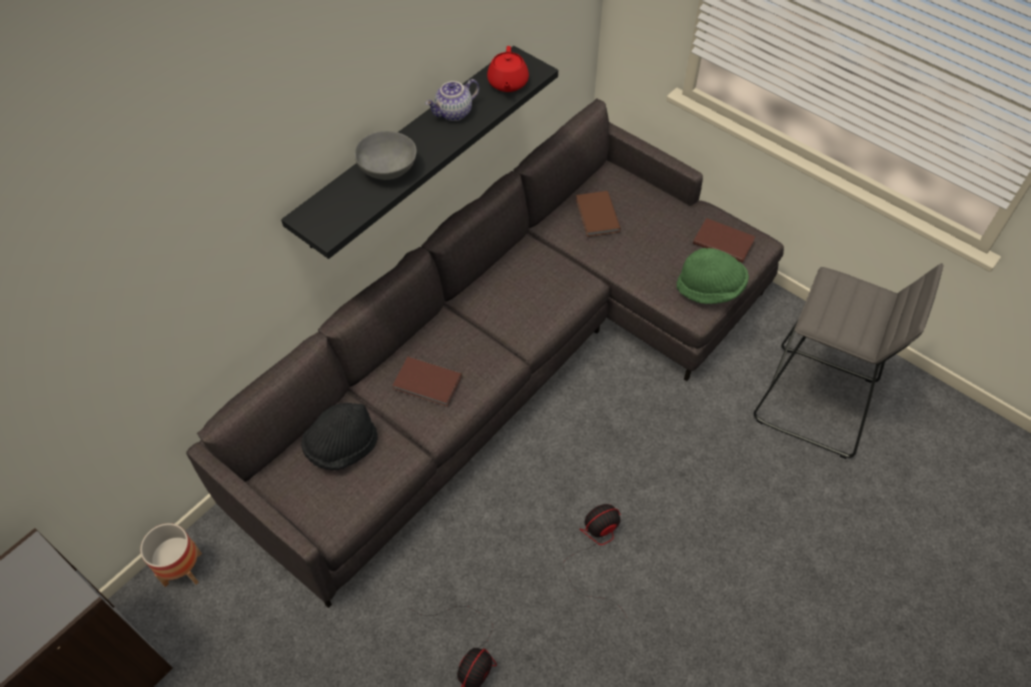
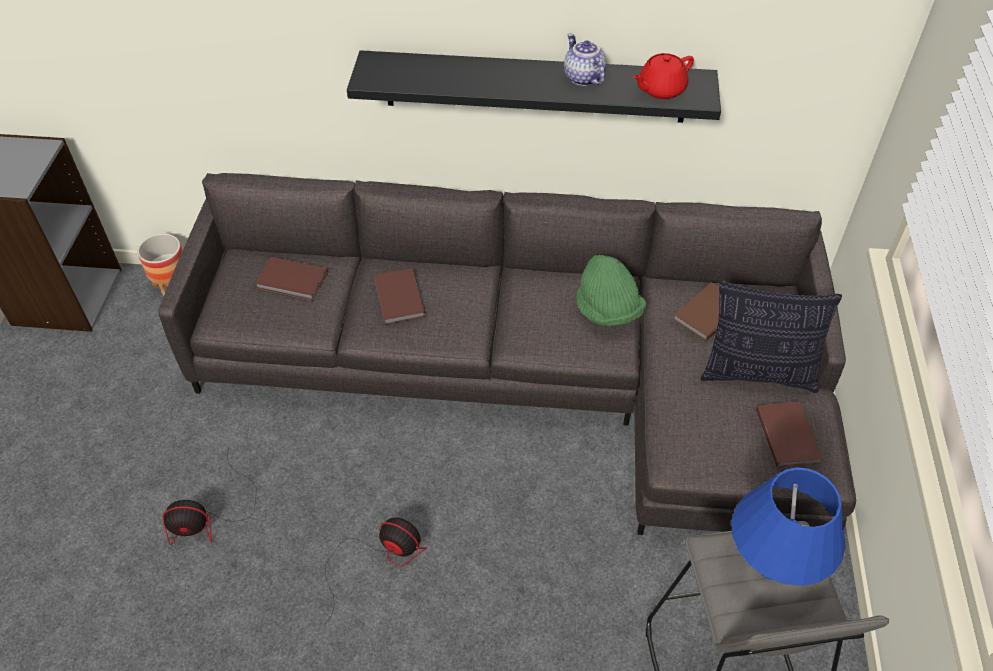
camera: 55 degrees right, 5 degrees down
black hat [301,403,378,470] -> brown book [255,257,328,300]
grey bowl [354,131,417,180] -> none
teapot [425,79,479,121] -> teapot turned 45 degrees clockwise [564,34,606,86]
green hat [676,248,749,304] -> green hat moved to [576,255,647,326]
none -> pillow [701,280,842,393]
none -> blue table lamp [731,467,845,586]

